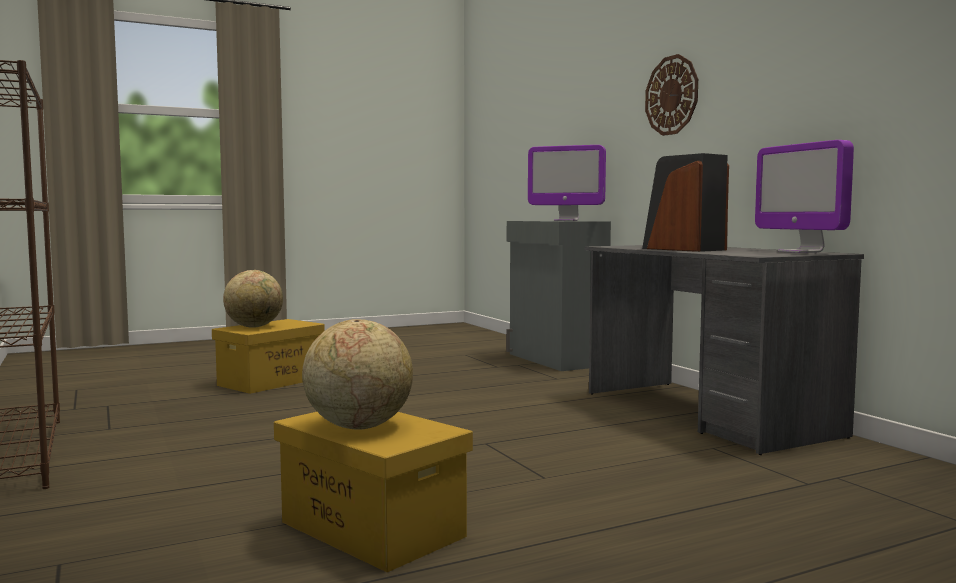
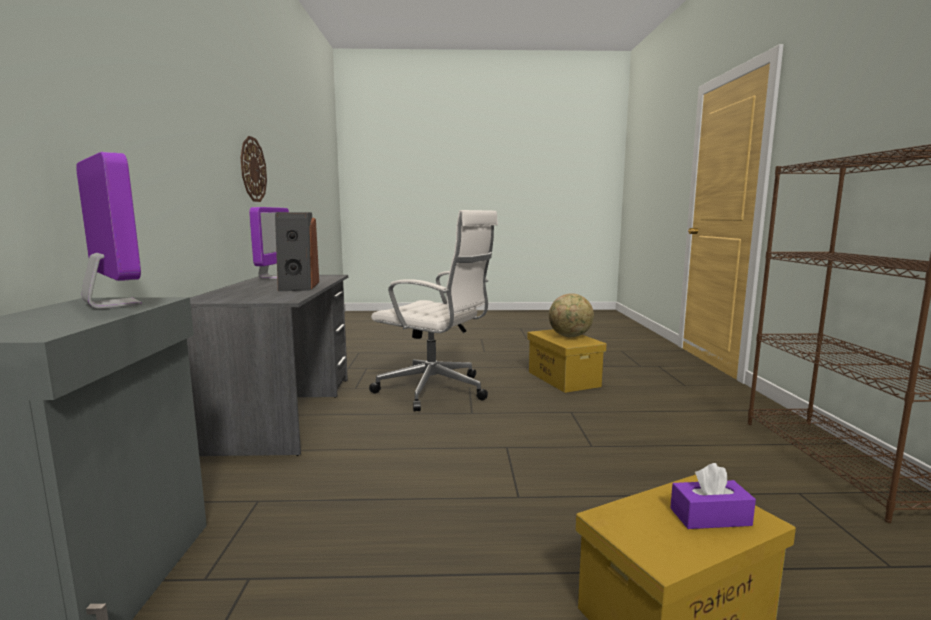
camera: 155 degrees left, 5 degrees up
globe [223,270,283,328] -> purple tissue box [670,463,756,529]
wall clock [645,54,698,136] -> wall clock moved to [241,136,267,202]
none -> white office chair [369,210,498,412]

